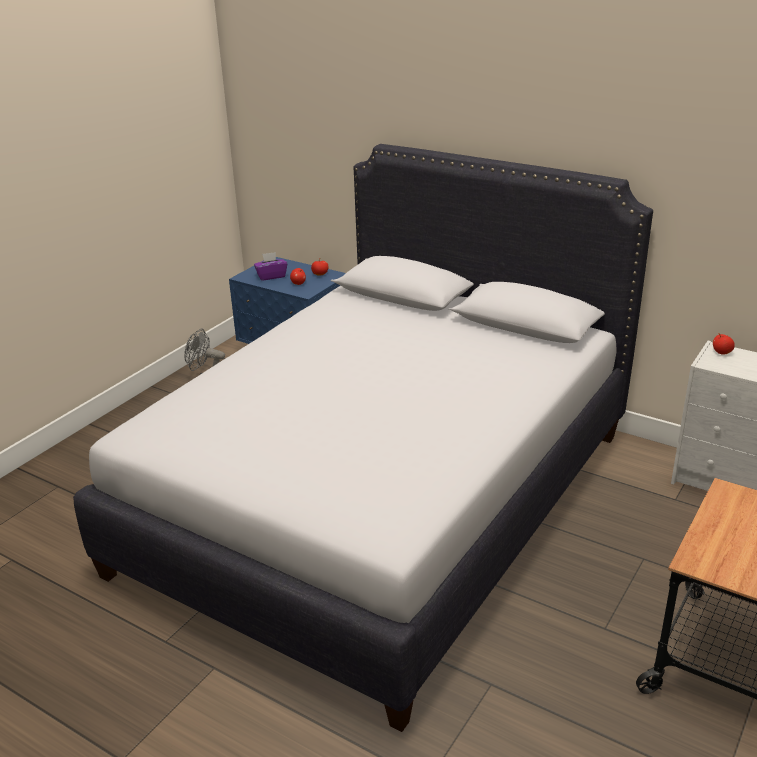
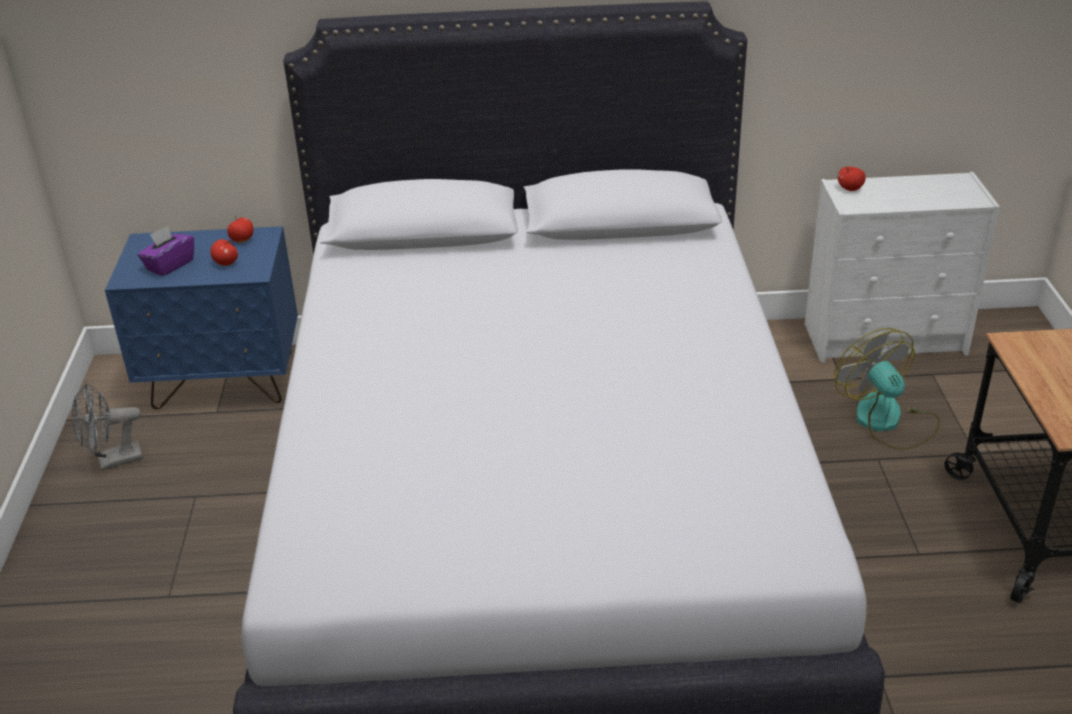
camera: 35 degrees left, 5 degrees up
none -> fan [834,328,940,450]

